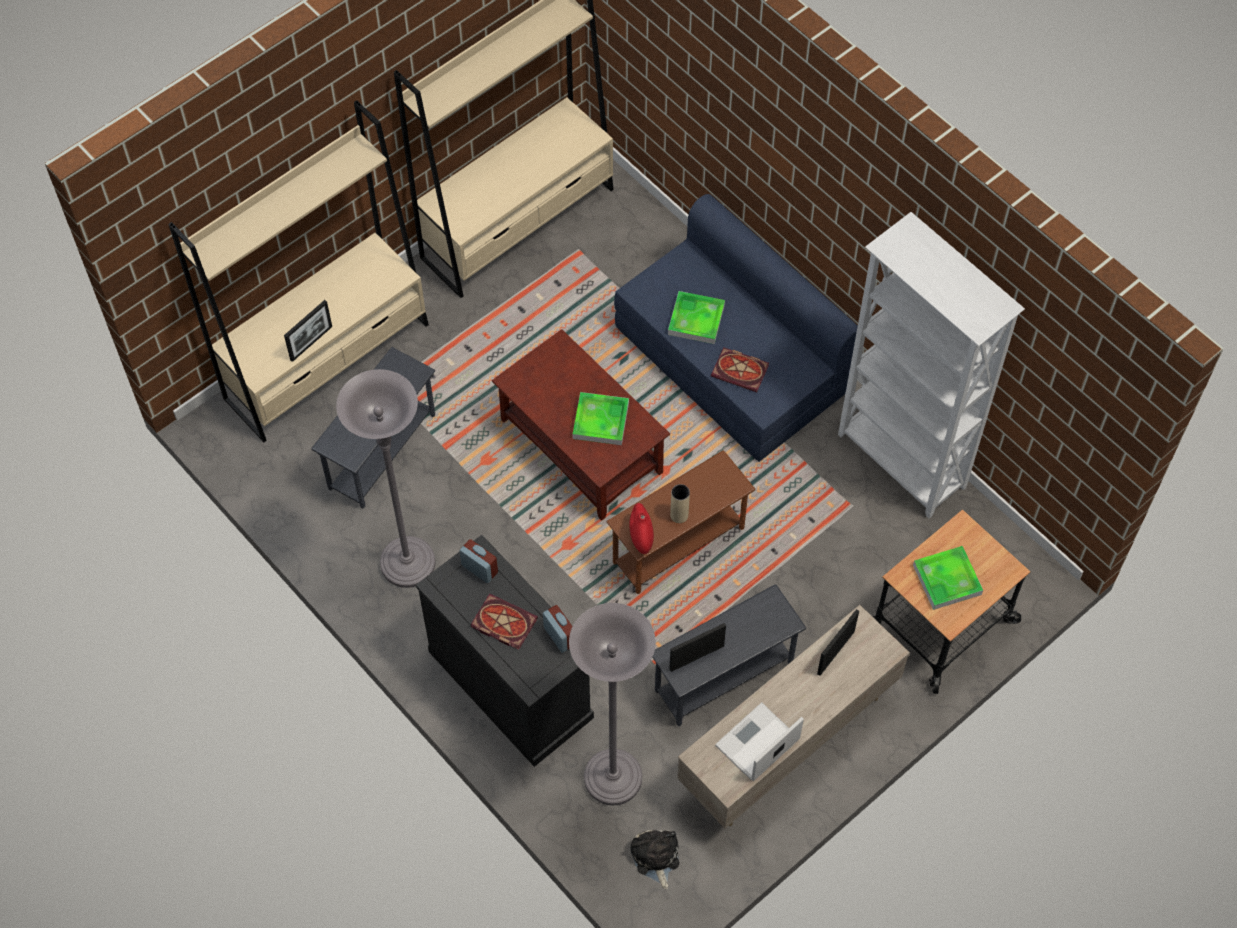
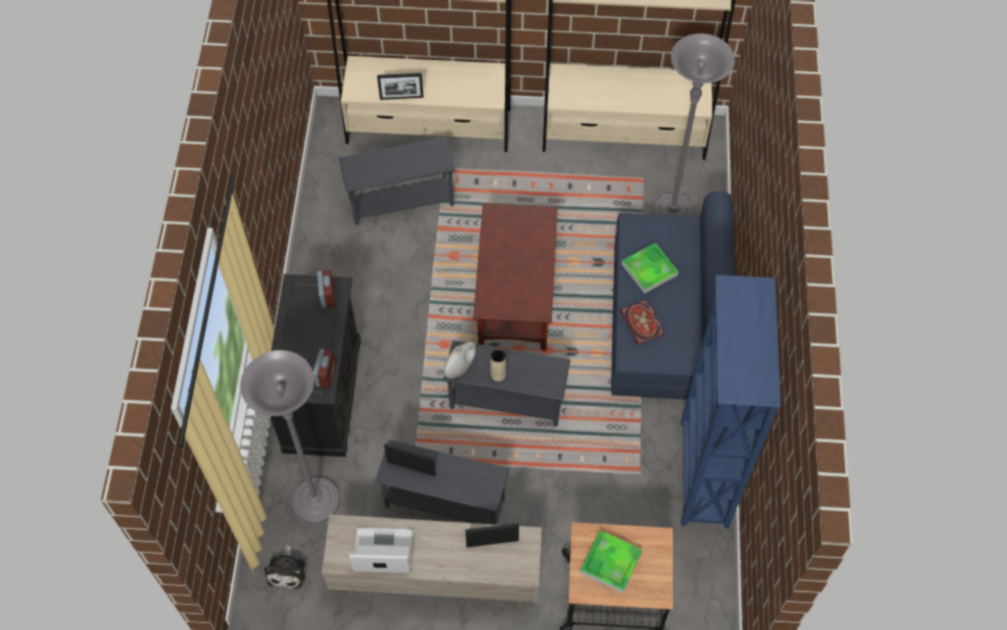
camera: 45 degrees right, 0 degrees up
grey floor lamp [336,369,435,588] -> grey floor lamp moved to [651,33,735,216]
book [471,594,538,650] -> none
tray [573,392,629,445] -> none
brown side table [606,450,755,594] -> grey side table [443,340,570,427]
red vase [629,503,654,554] -> white vase [444,342,476,378]
plush toy [631,830,679,889] -> plush toy turned 150 degrees clockwise [264,544,305,589]
white bookcase [838,212,1025,519] -> blue bookcase [681,275,781,528]

